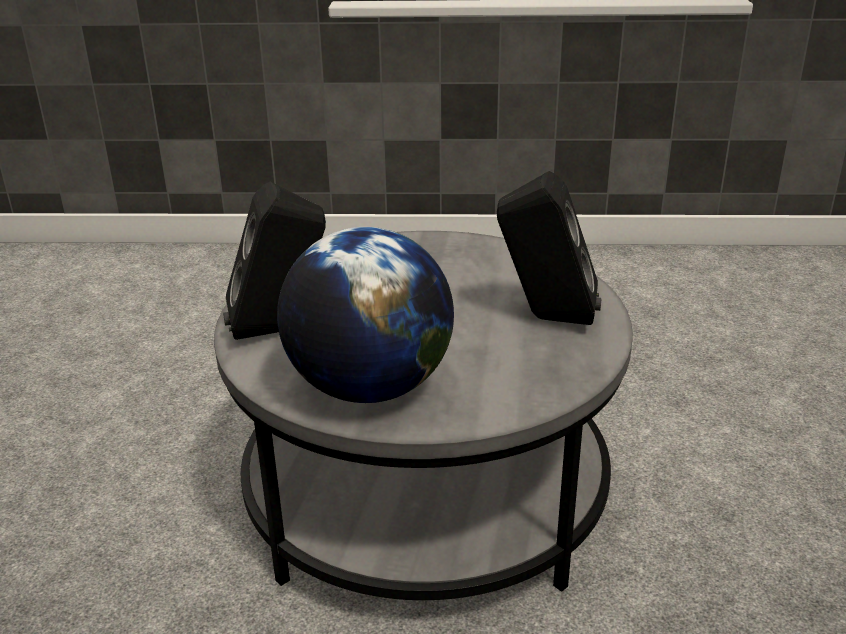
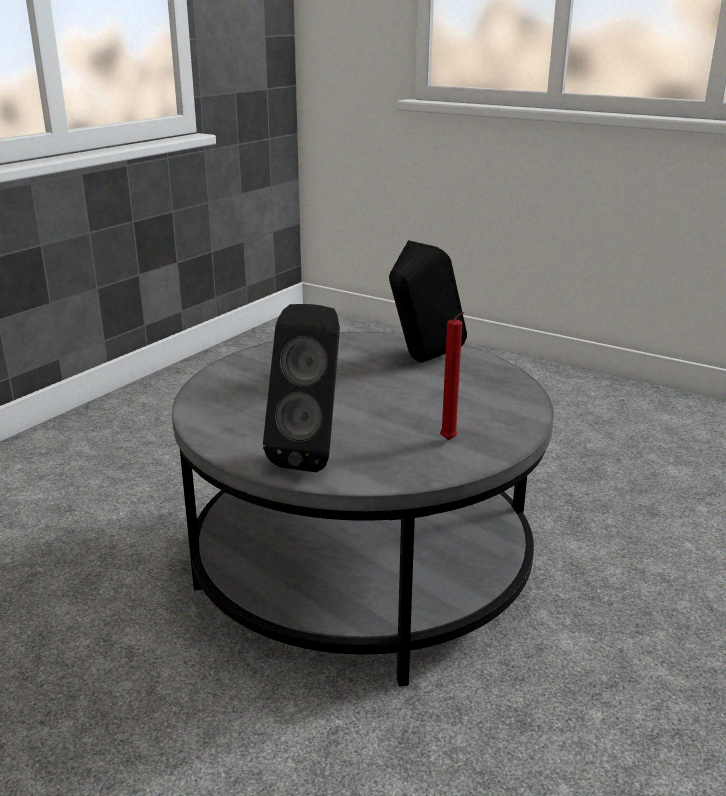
camera: 60 degrees left, 5 degrees down
globe [277,227,454,403] -> red candle [440,312,464,440]

